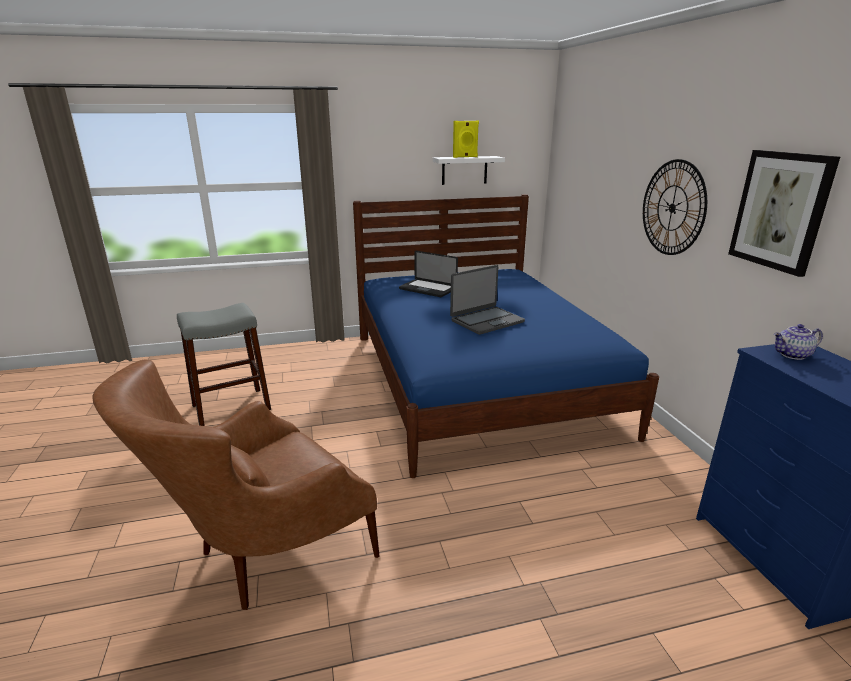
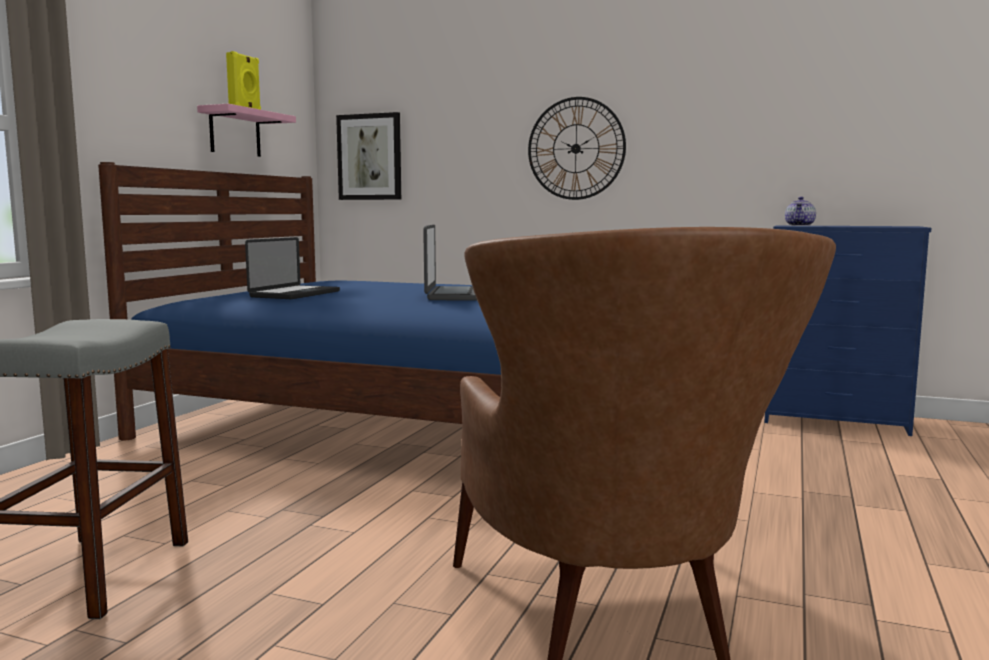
camera: 55 degrees left, 15 degrees down
laptop [399,251,458,297] -> laptop turned 45 degrees counterclockwise [245,237,340,299]
white shelf [433,156,505,185] -> pink shelf [197,104,296,157]
picture [728,150,840,277] -> picture moved to [336,112,401,200]

